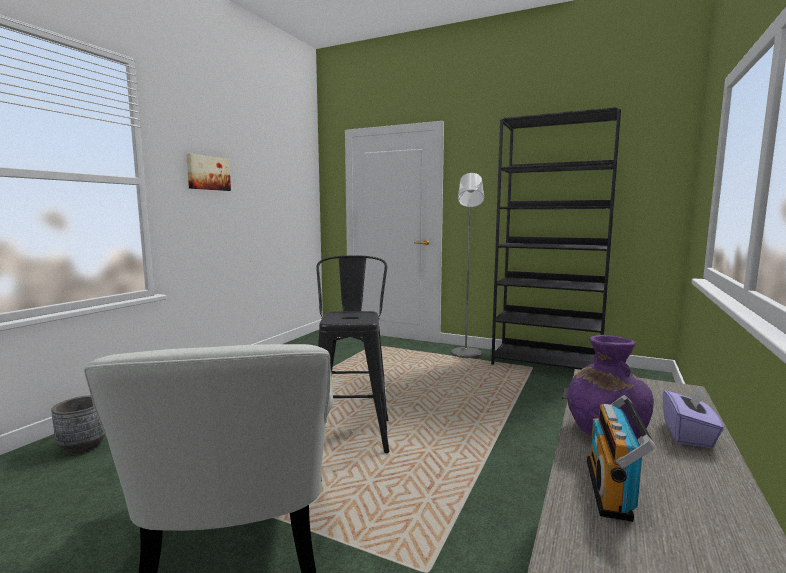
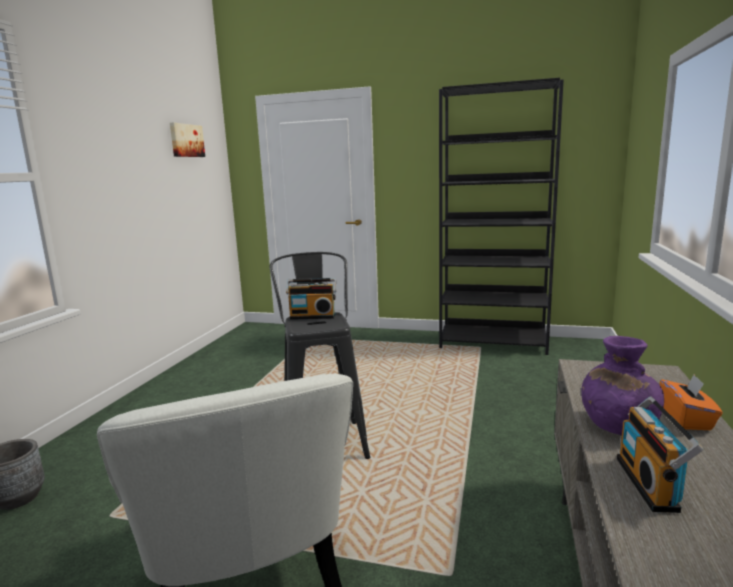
camera: 10 degrees left, 5 degrees up
picture [186,153,231,191] -> picture moved to [170,122,205,157]
grey floor lamp [451,173,484,359] -> none
purple tissue box [663,386,724,448] -> orange tissue box [660,374,723,430]
none -> radio [286,278,336,320]

